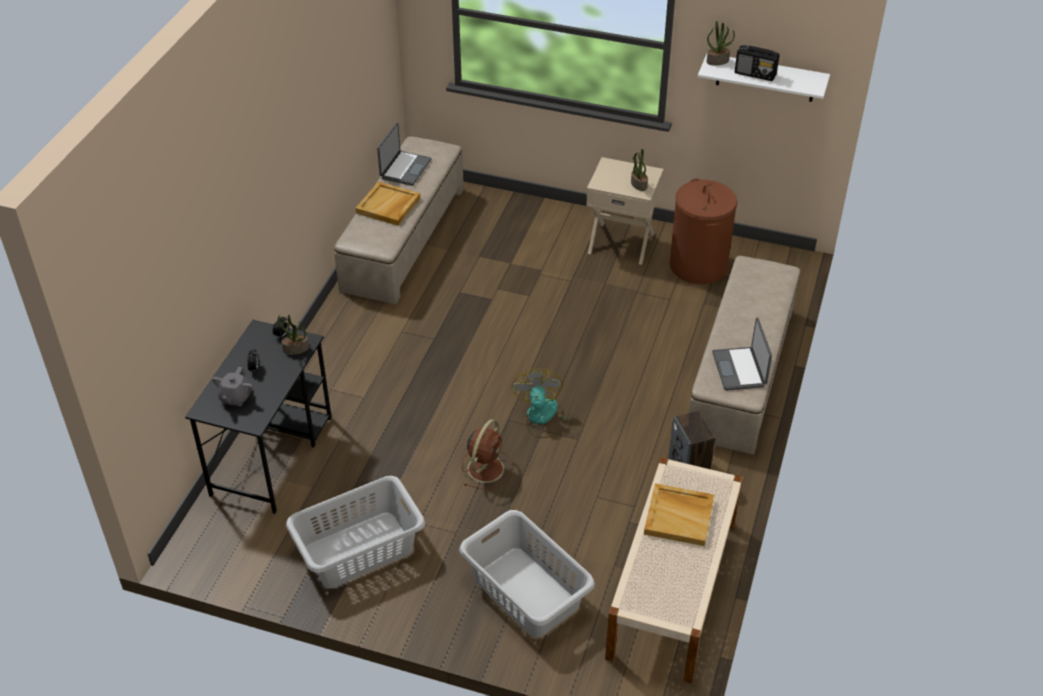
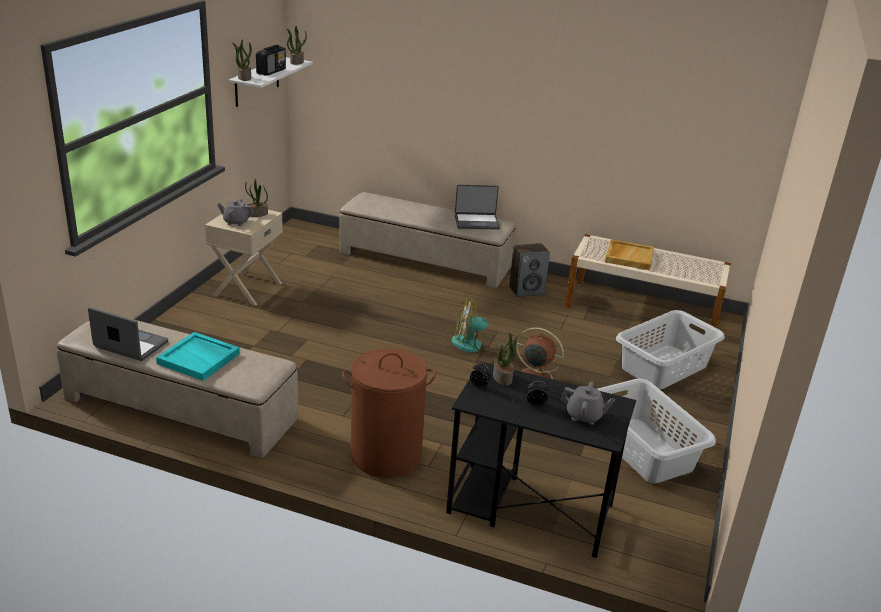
camera: 90 degrees left, 15 degrees down
beige tray [355,182,420,225] -> turquoise tray [156,332,240,381]
brown laundry basket [670,179,737,284] -> brown laundry basket moved to [342,348,436,478]
none -> grey teapot [217,199,254,226]
none -> potted plant [287,26,307,65]

